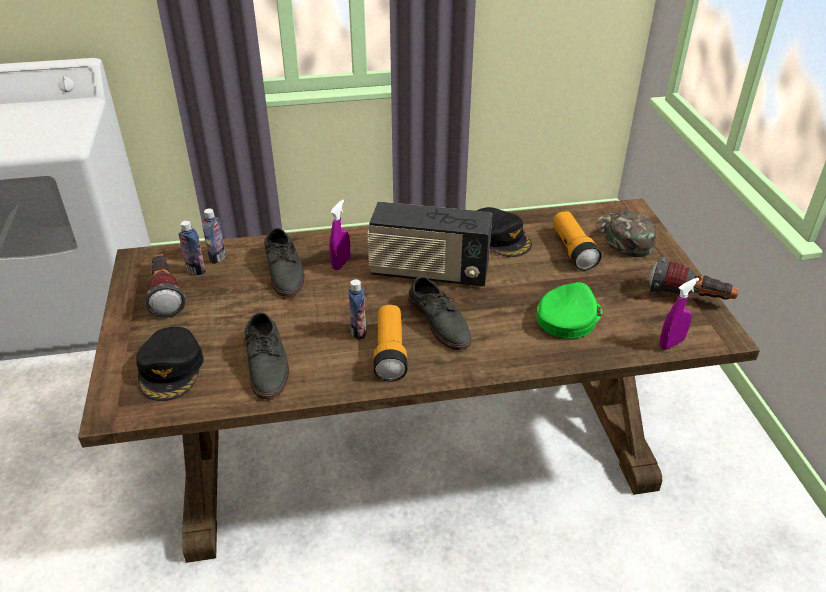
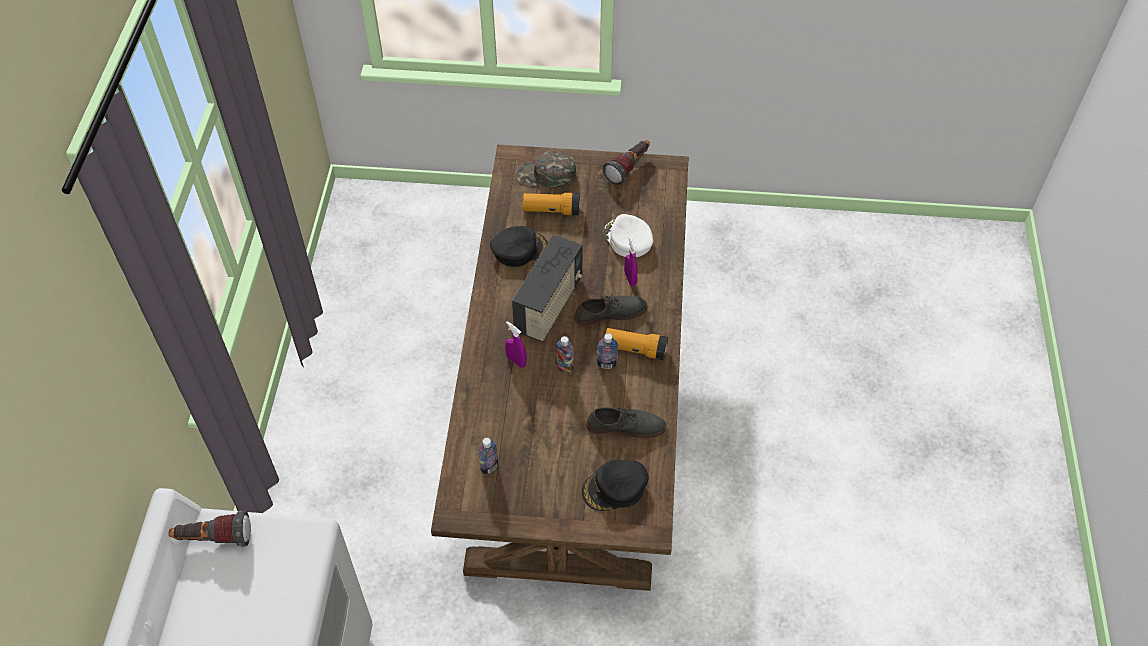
camera: 75 degrees left, 15 degrees up
black cap [136,327,203,401] -> black cap turned 150 degrees clockwise [582,460,648,511]
flashlight [144,254,186,318] -> flashlight moved to [169,511,251,547]
bottle [202,208,226,264] -> bottle moved to [556,336,573,373]
grey shoe [264,228,305,296] -> none
green cap [536,282,603,339] -> white cap [603,214,653,257]
purple spray bottle [659,278,699,349] -> purple spray bottle moved to [624,236,638,286]

